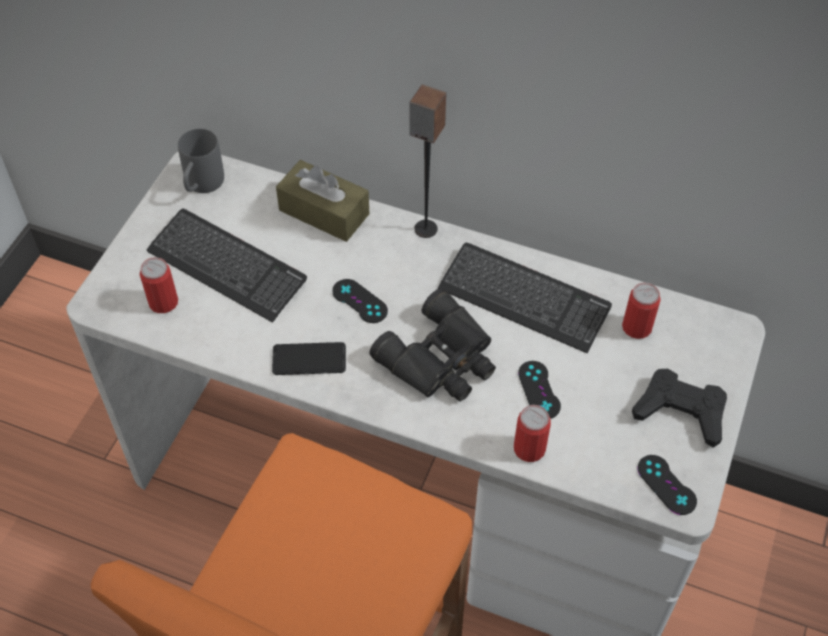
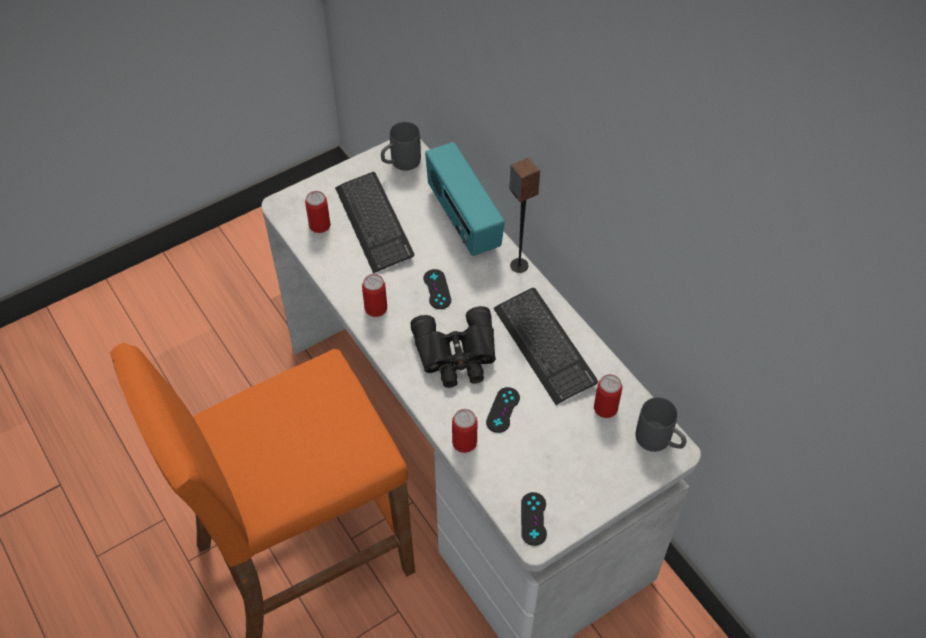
camera: 35 degrees right, 0 degrees up
phone [272,342,346,375] -> can [362,274,387,317]
brown tissue box [276,160,369,242] -> radio [425,142,505,256]
black game controller [632,369,727,448] -> none
none -> grey mug [636,397,686,452]

